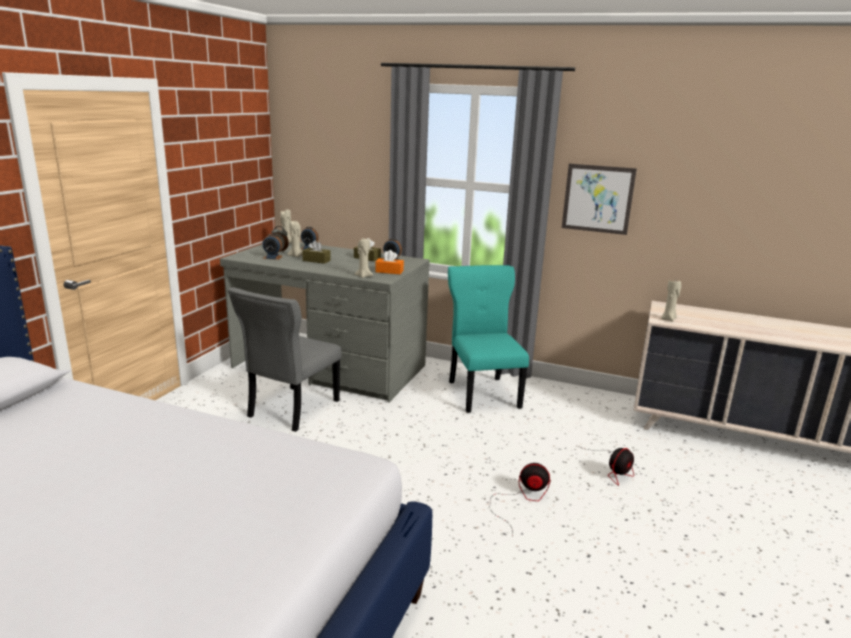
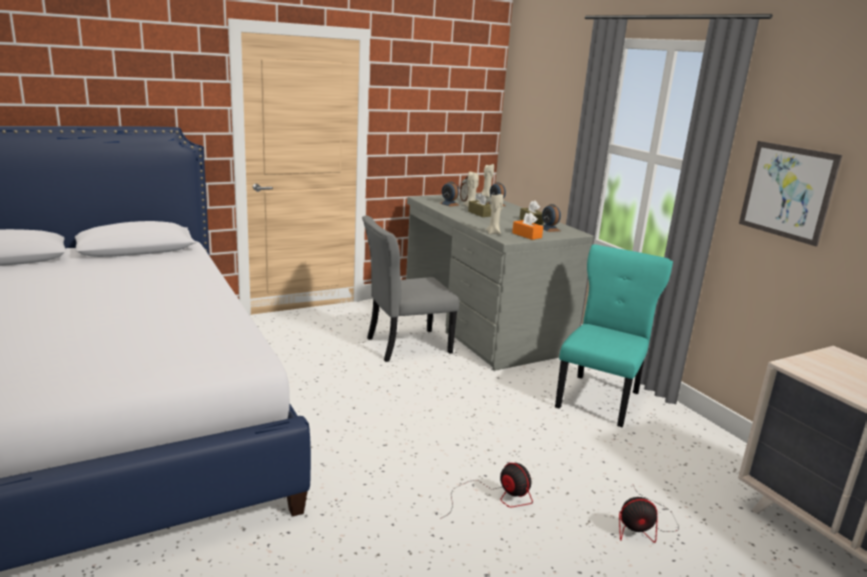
camera: 40 degrees right, 0 degrees up
beige candle [661,279,681,322] -> none

